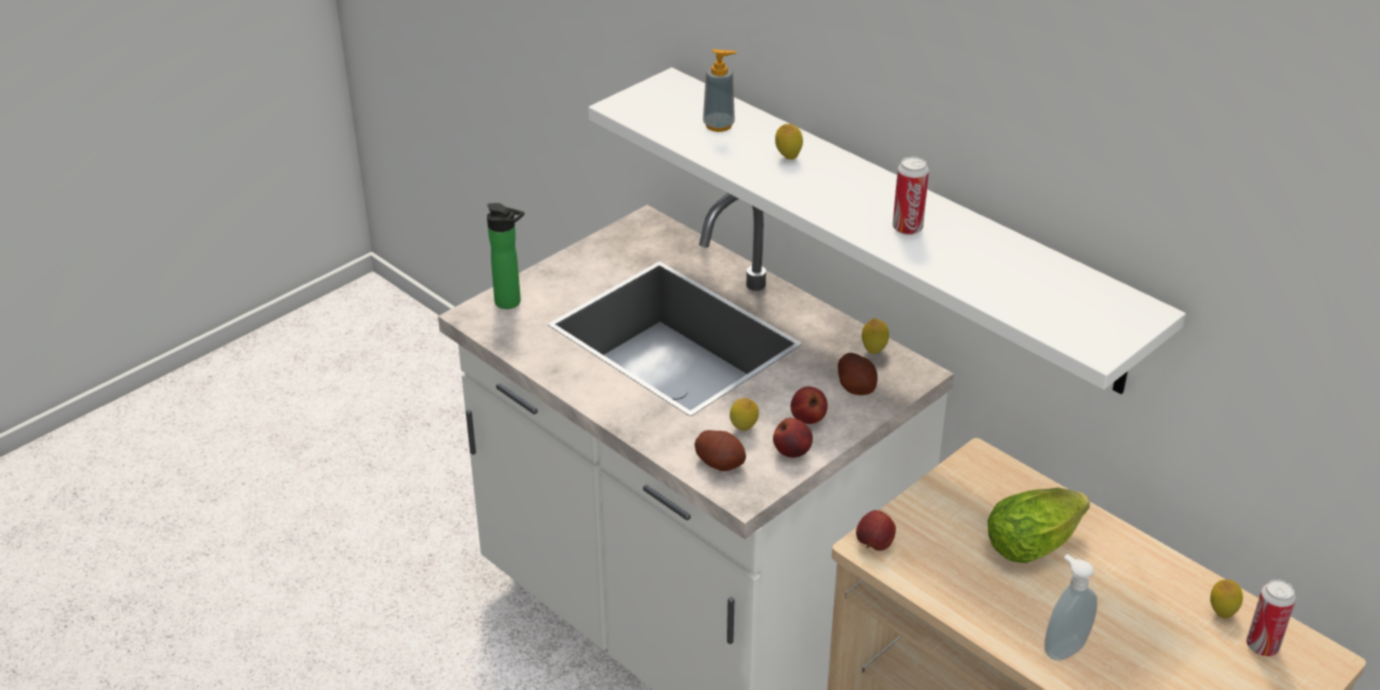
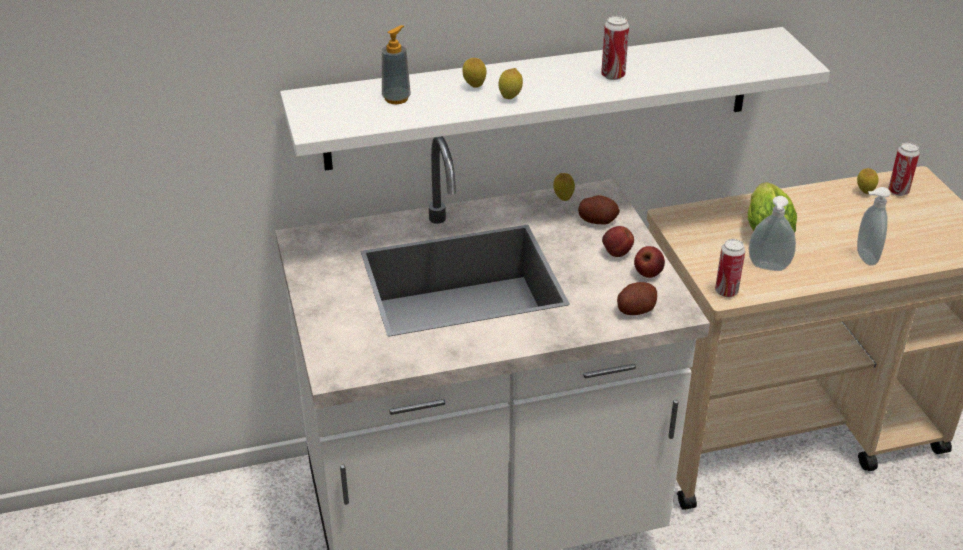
camera: 60 degrees left, 0 degrees up
bottle [487,203,524,309] -> none
lemon [730,398,759,431] -> lemon moved to [498,68,523,99]
apple [856,510,896,551] -> can [715,239,745,297]
none -> soap dispenser [748,196,796,271]

